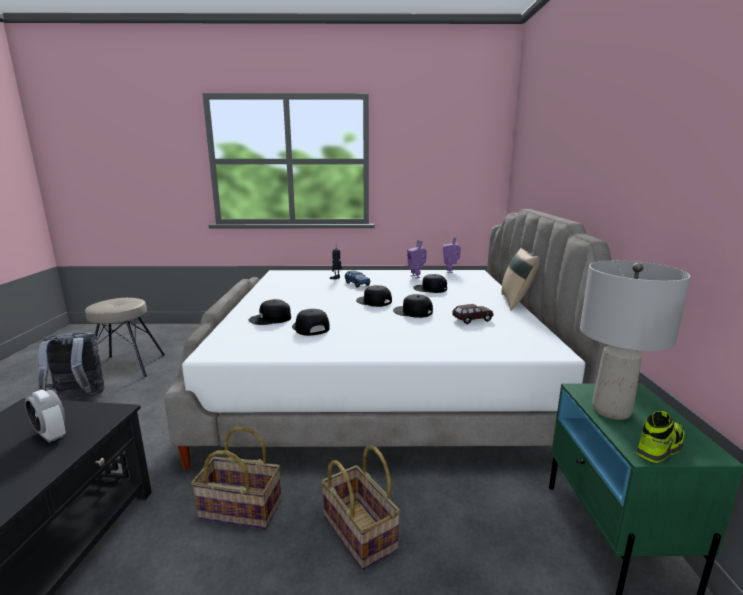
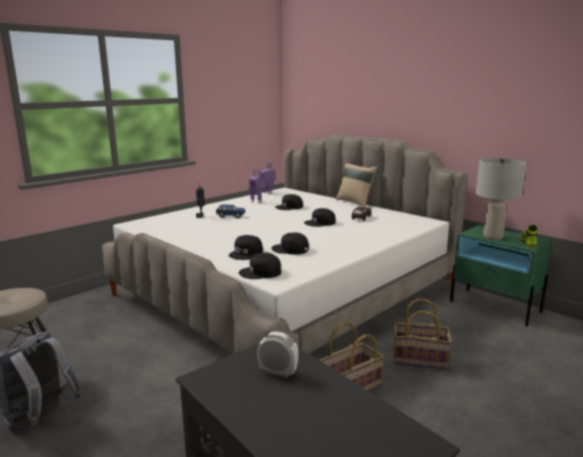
camera: 45 degrees left, 0 degrees up
alarm clock [25,389,66,443] -> alarm clock turned 150 degrees counterclockwise [257,331,299,378]
black cap [356,285,392,307] -> black cap moved to [239,253,281,279]

